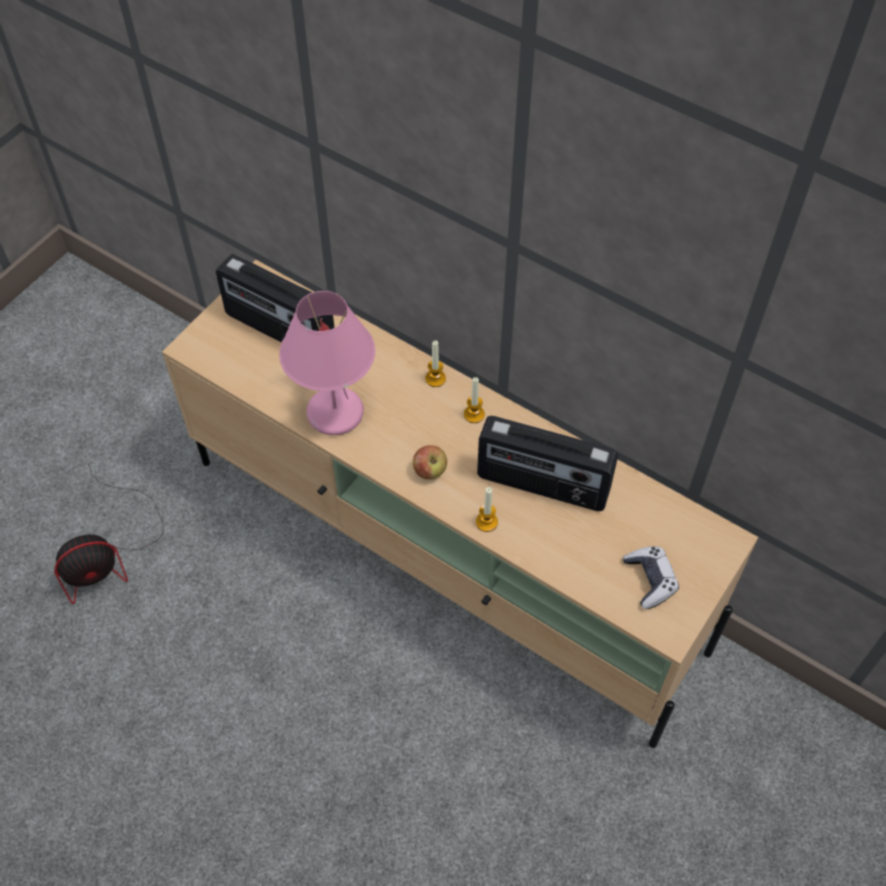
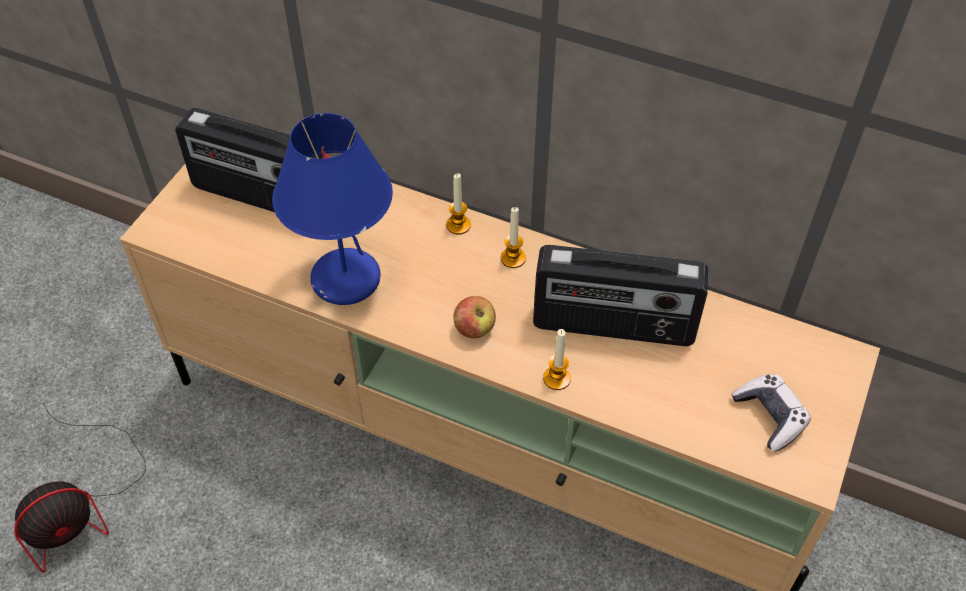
camera: 10 degrees left, 5 degrees down
pink table lamp [279,291,375,435] -> blue table lamp [272,113,393,305]

